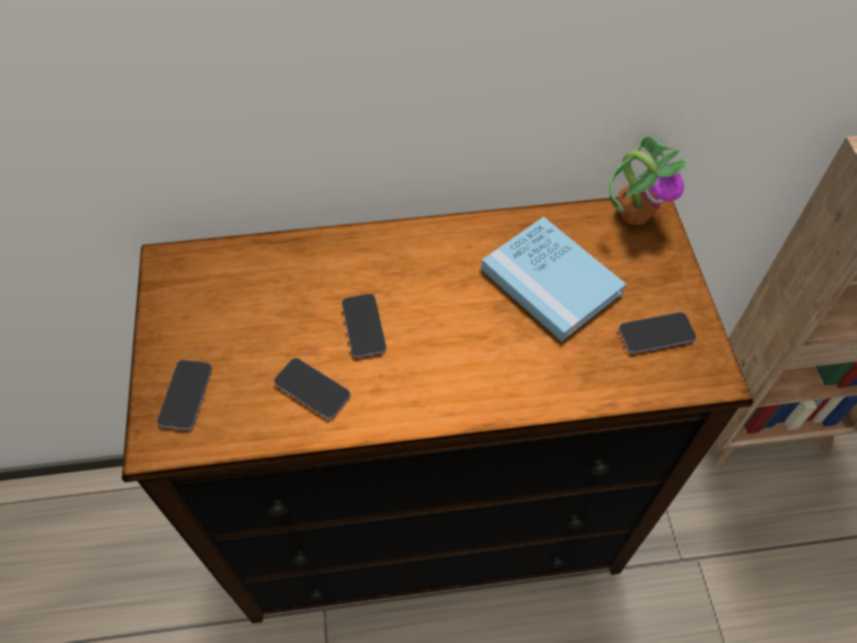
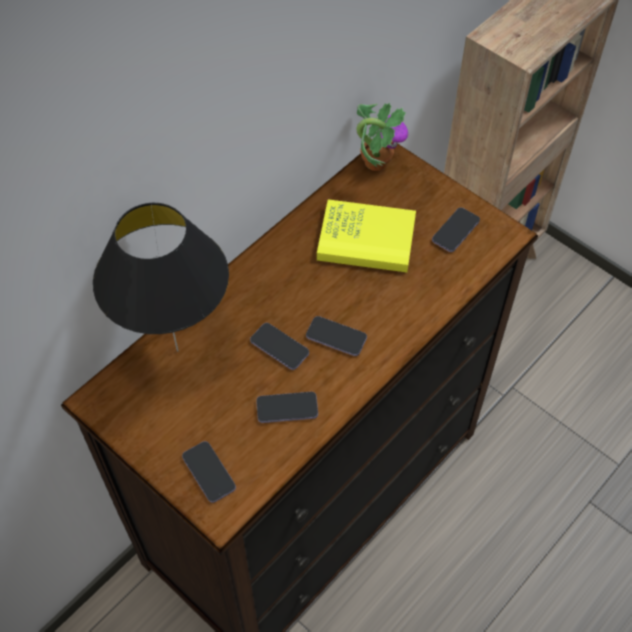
camera: 40 degrees left, 0 degrees up
blue book [481,217,626,341] -> yellow book [317,199,416,272]
none -> black table lamp [93,203,229,352]
none -> phone [306,316,367,356]

